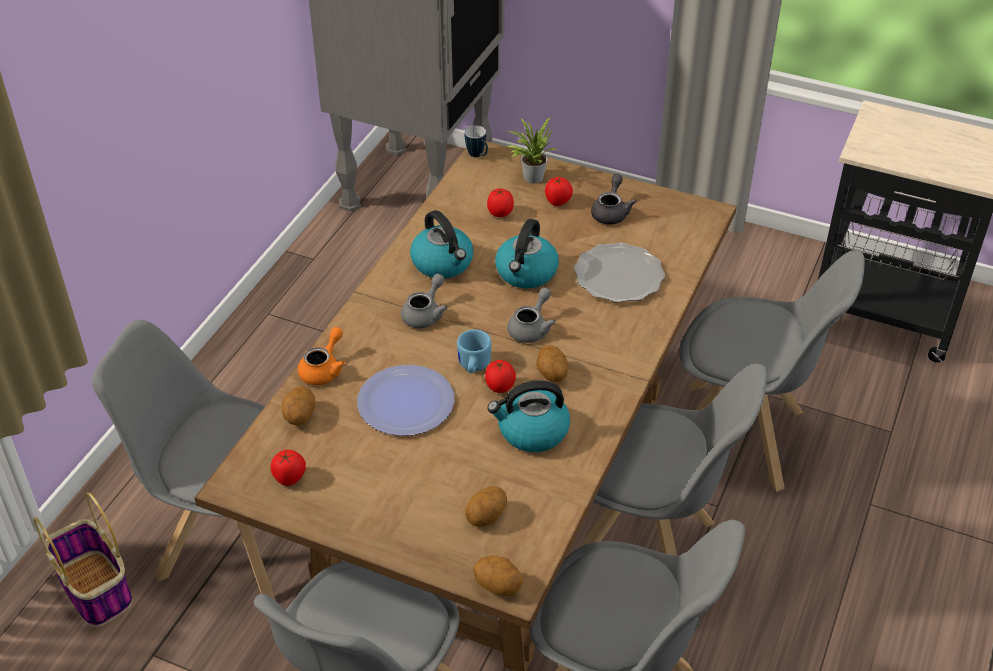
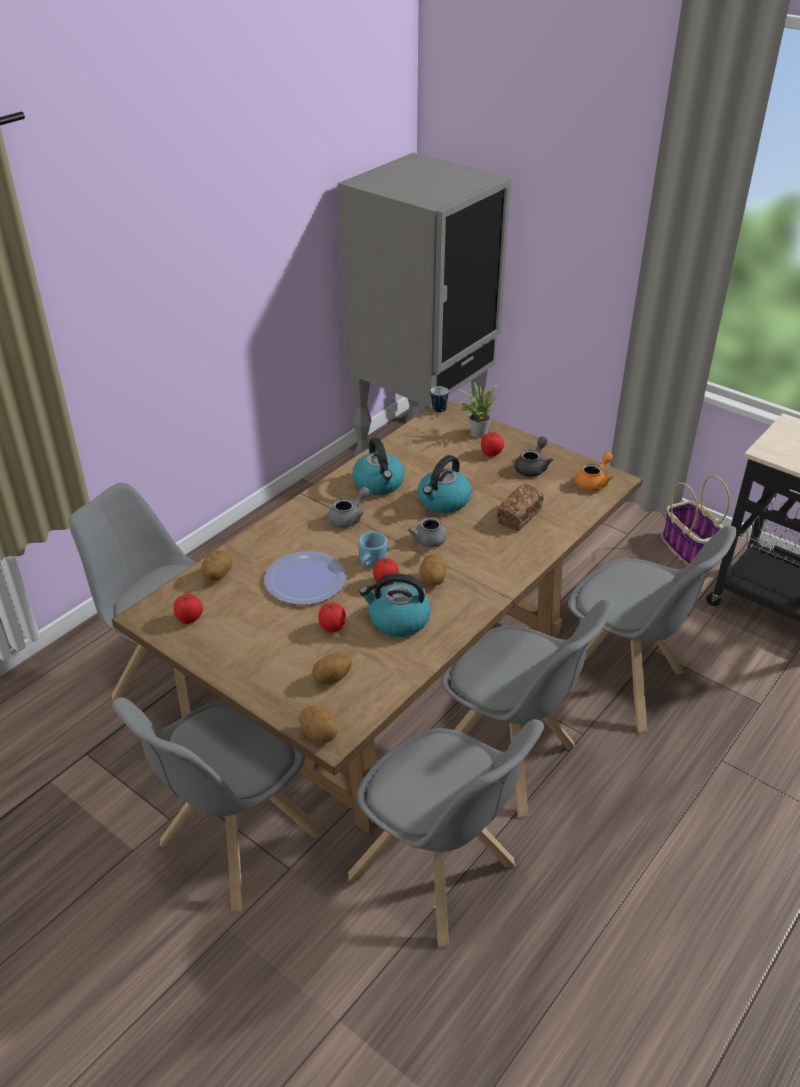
camera: 15 degrees right, 5 degrees down
basket [33,492,133,627] -> basket moved to [662,475,730,565]
orange teapot [298,327,346,385] -> orange teapot moved to [575,452,614,491]
tomato [487,188,514,217] -> tomato moved to [318,602,346,632]
grey teapot [507,287,556,343] -> grey teapot turned 120 degrees clockwise [408,517,447,547]
plate [574,242,665,303] -> bread [497,484,544,531]

